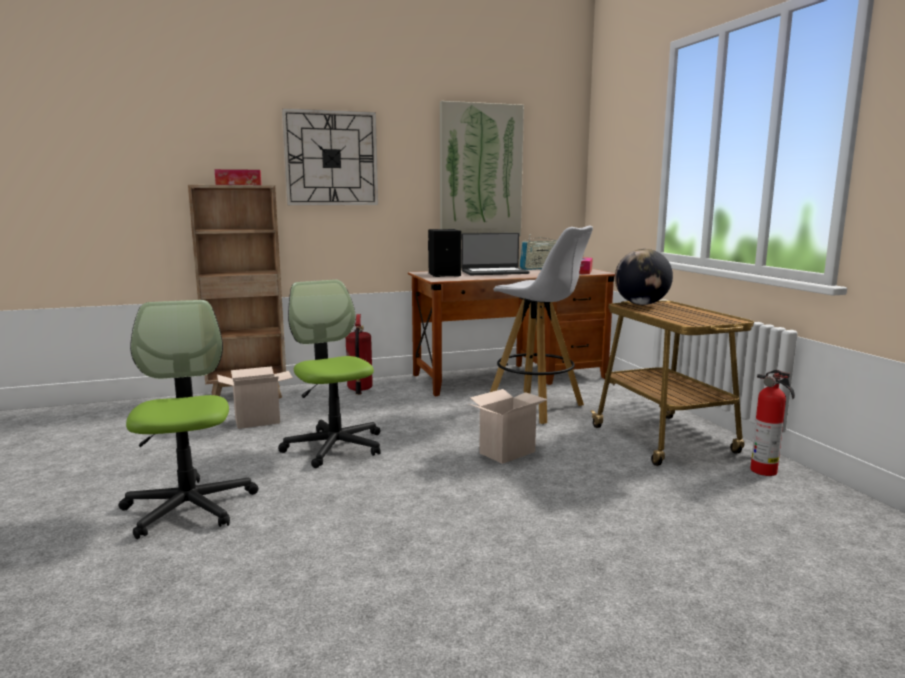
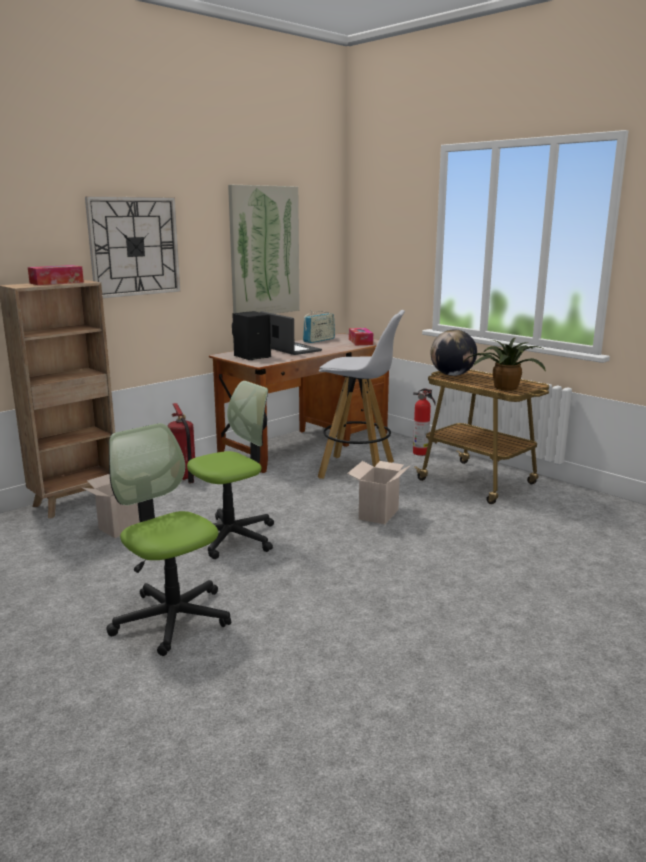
camera: 25 degrees left, 5 degrees up
office chair [278,280,381,468] -> office chair turned 105 degrees clockwise [187,381,274,559]
laptop [461,233,530,275] -> laptop turned 90 degrees counterclockwise [260,311,322,355]
fire extinguisher [750,370,795,476] -> fire extinguisher moved to [413,388,436,456]
none -> potted plant [464,337,546,390]

